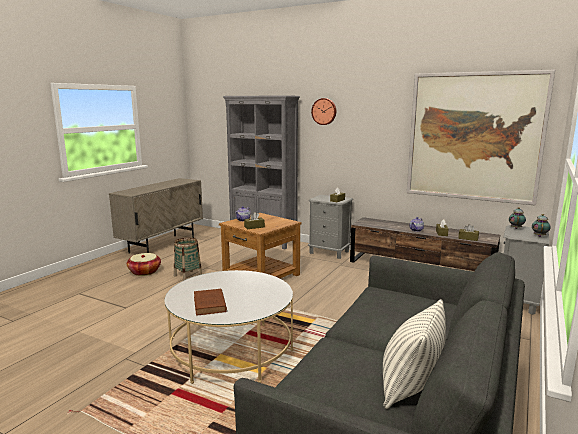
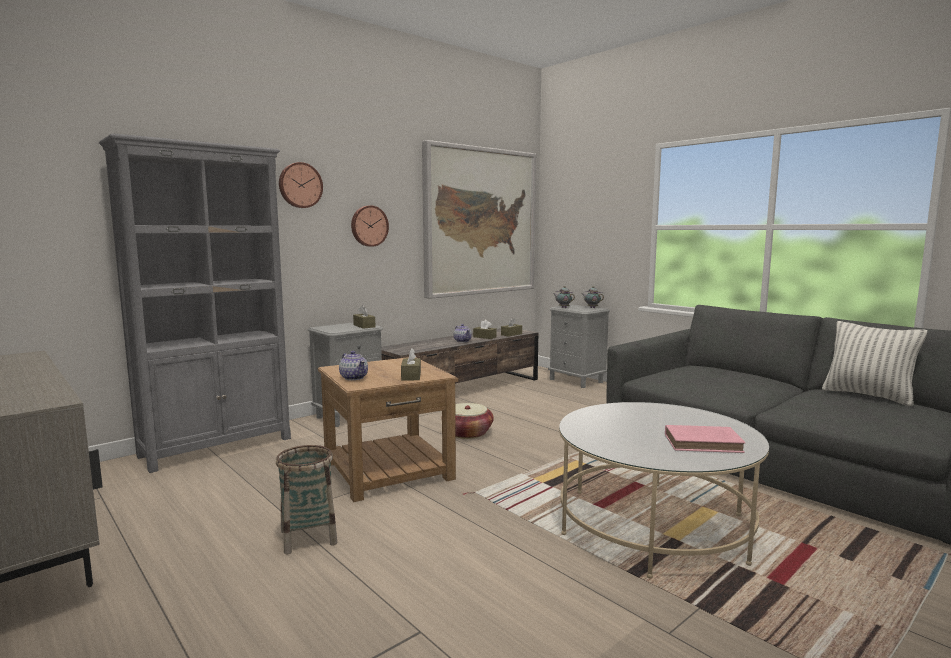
camera: 70 degrees left, 5 degrees down
basket [127,253,161,276] -> basket moved to [455,403,494,439]
brown book [194,289,227,315] -> pink book [665,425,745,453]
none -> wall clock [351,205,389,247]

